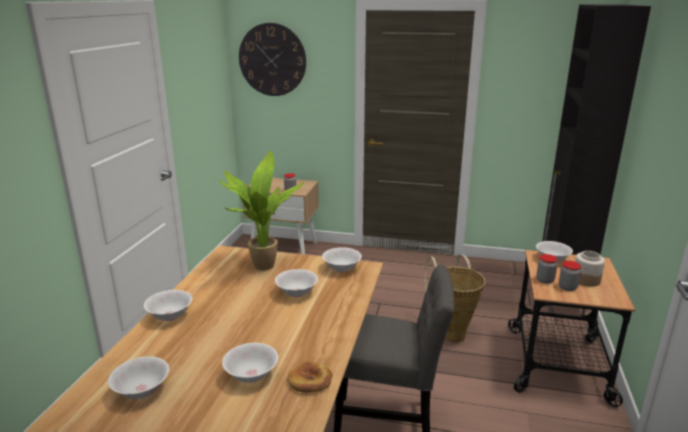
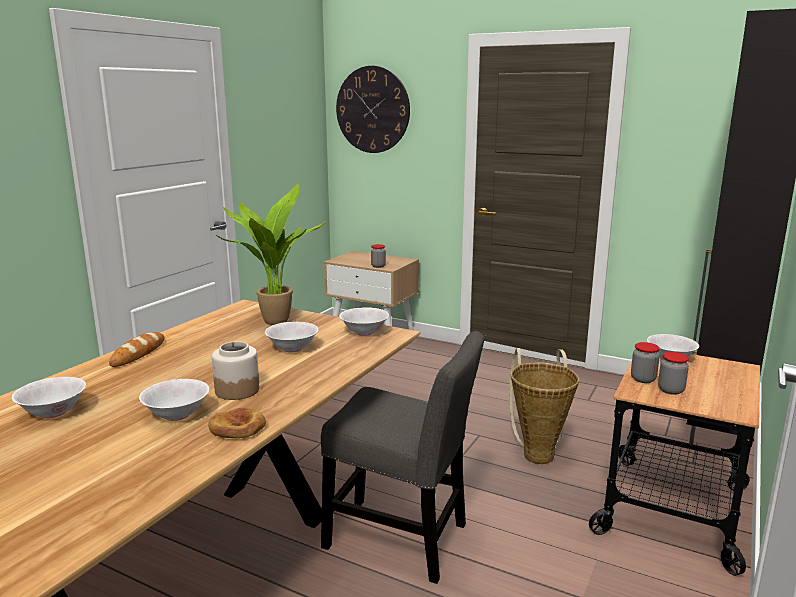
camera: 15 degrees right, 5 degrees down
white bowl [144,290,192,321] -> bread [109,332,165,367]
jar [575,251,605,287] -> jar moved to [212,341,259,400]

